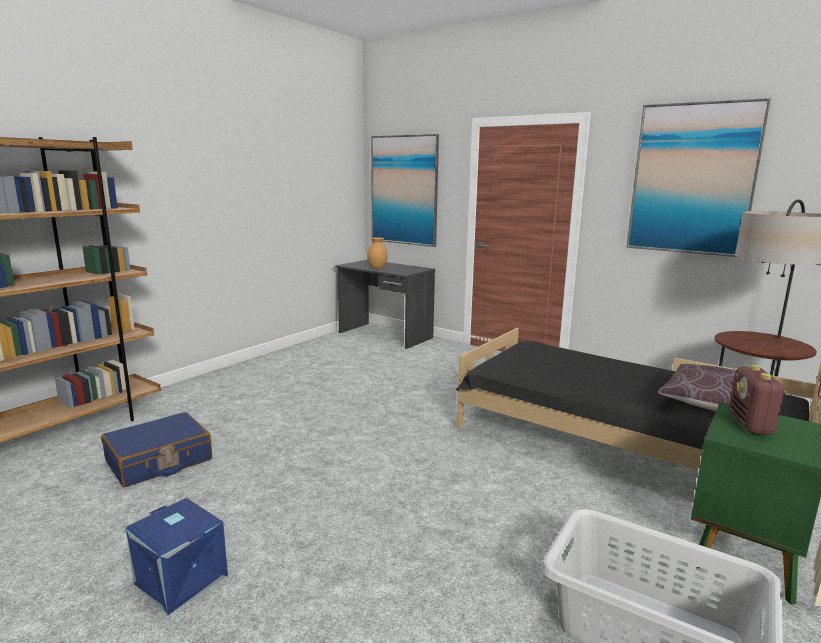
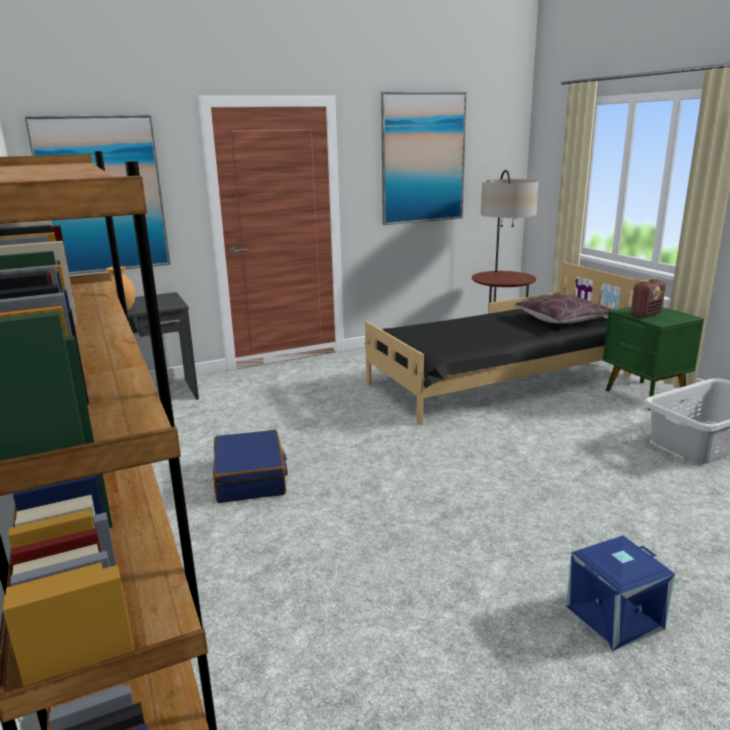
camera: 60 degrees left, 5 degrees up
blue suitcase [101,412,212,487] -> blue suitcase moved to [213,430,288,503]
radio [729,364,788,435] -> radio turned 75 degrees counterclockwise [631,278,666,318]

